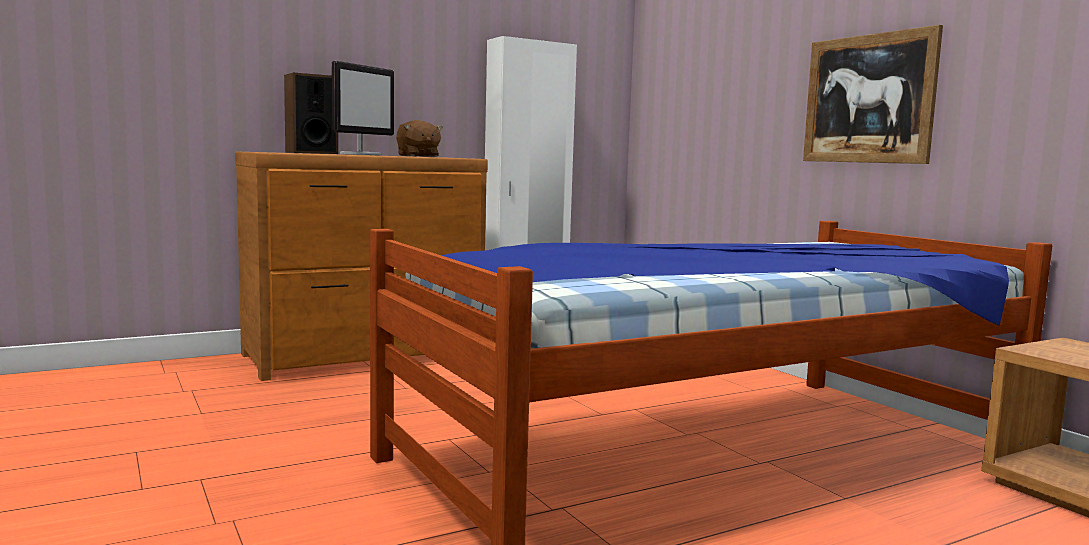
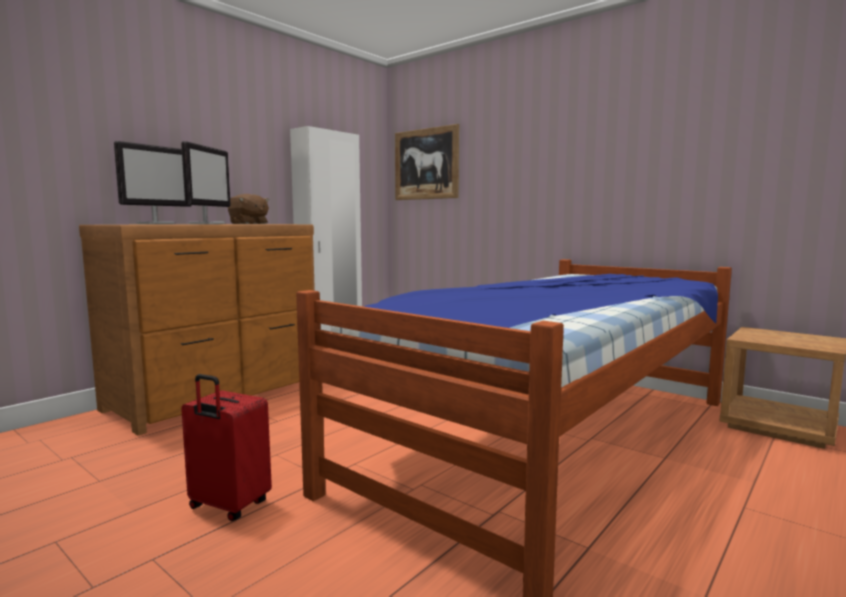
camera: 20 degrees left, 0 degrees up
speaker [284,73,338,154] -> monitor [114,141,192,224]
picture [803,25,943,164] -> picture moved to [395,124,459,200]
none -> red suitcase [181,374,272,521]

